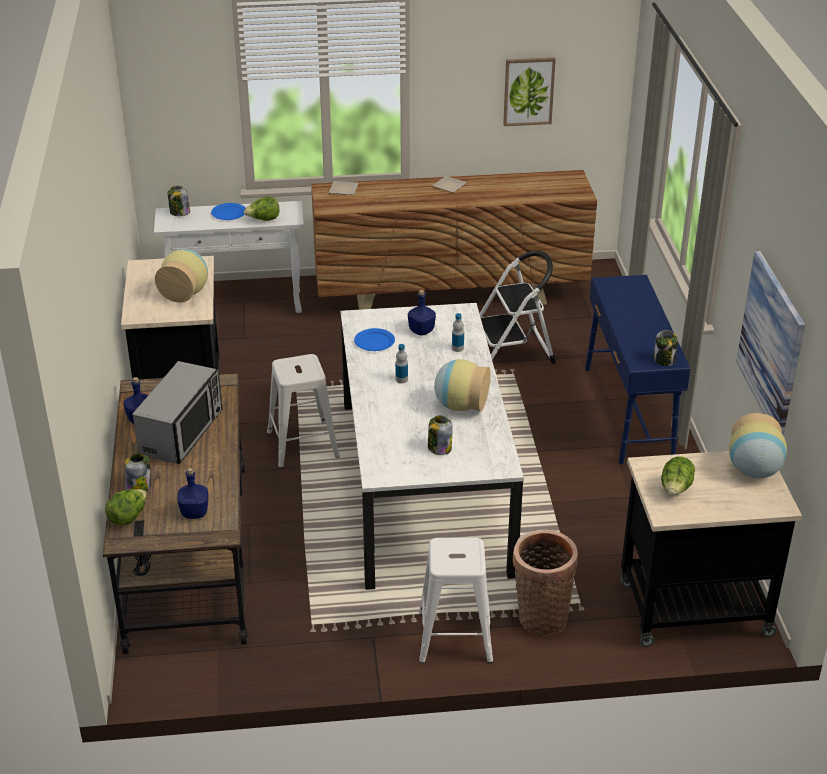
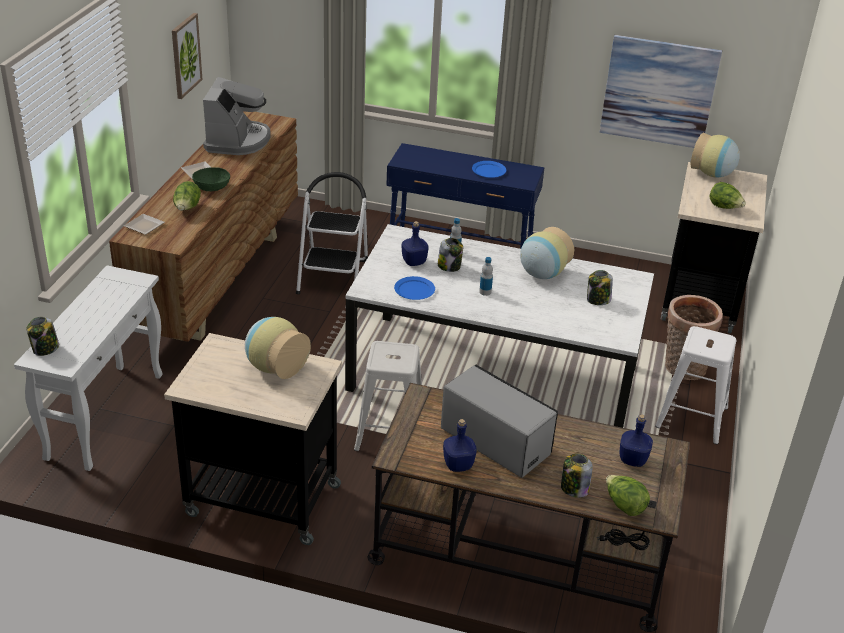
camera: 70 degrees left, 0 degrees up
blue plate [211,203,246,220] -> blue plate moved to [472,161,506,178]
lettuce [244,197,280,221] -> lettuce moved to [173,181,201,211]
jar [654,330,678,366] -> jar moved to [438,238,463,272]
none -> green bowl [192,167,230,191]
none -> coffee machine [203,77,270,155]

